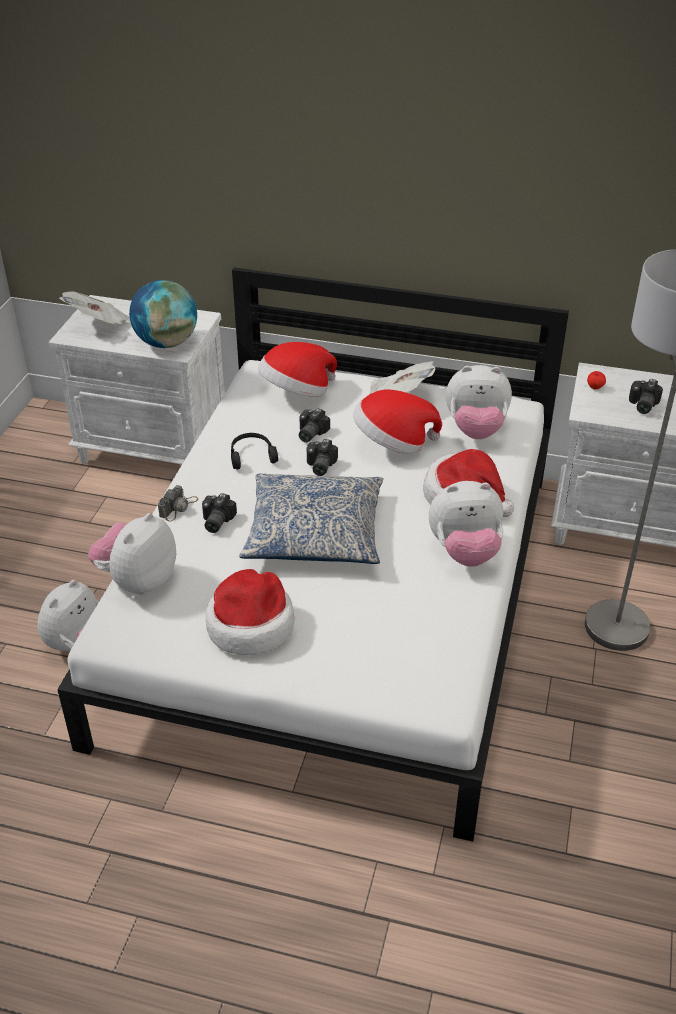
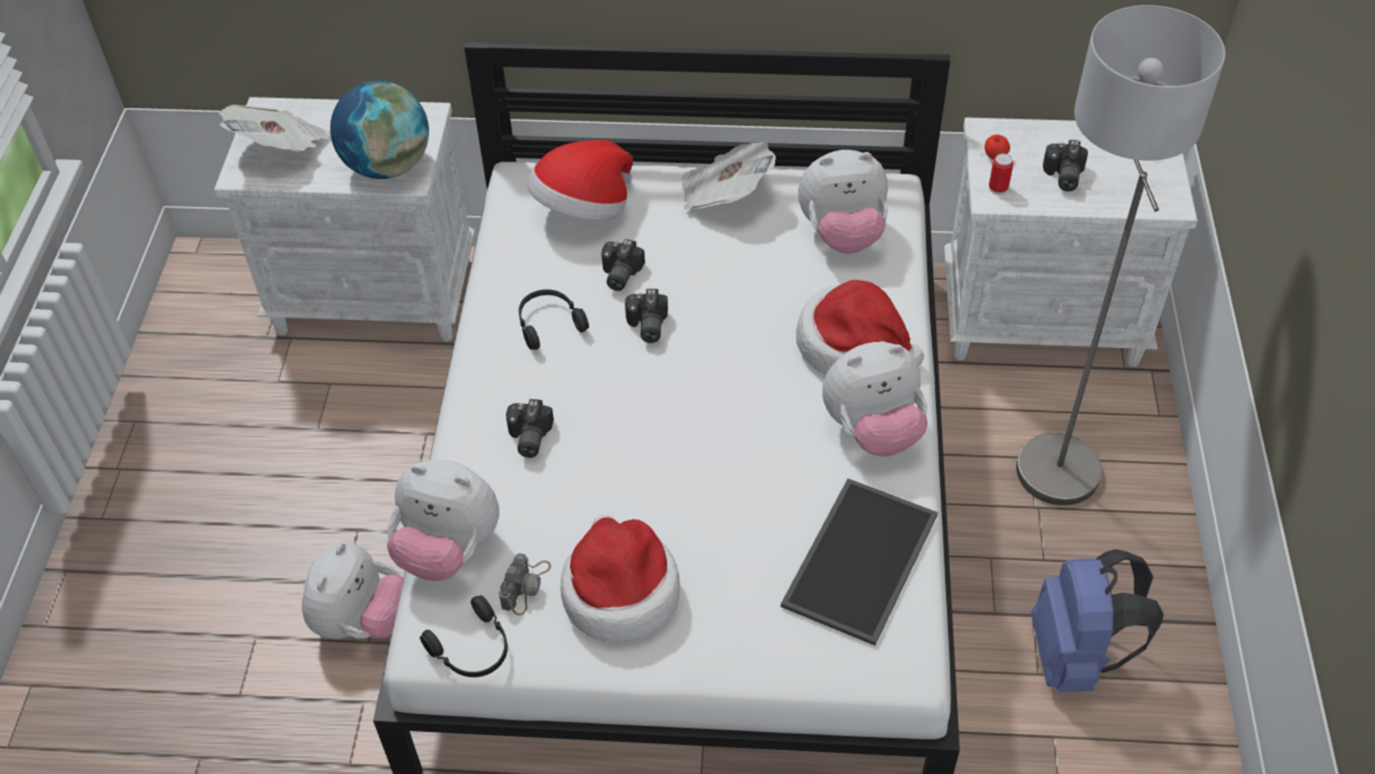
camera: 10 degrees left, 10 degrees up
plush toy [88,513,176,595] -> plush toy turned 90 degrees counterclockwise [387,460,499,581]
camera [158,485,198,522] -> camera moved to [499,553,551,615]
pillow [239,473,383,564] -> none
hat [353,390,442,454] -> none
none -> black headphones [420,595,508,677]
none -> tray [781,478,938,646]
none -> can [989,153,1013,195]
none -> blue backpack [1031,549,1164,692]

